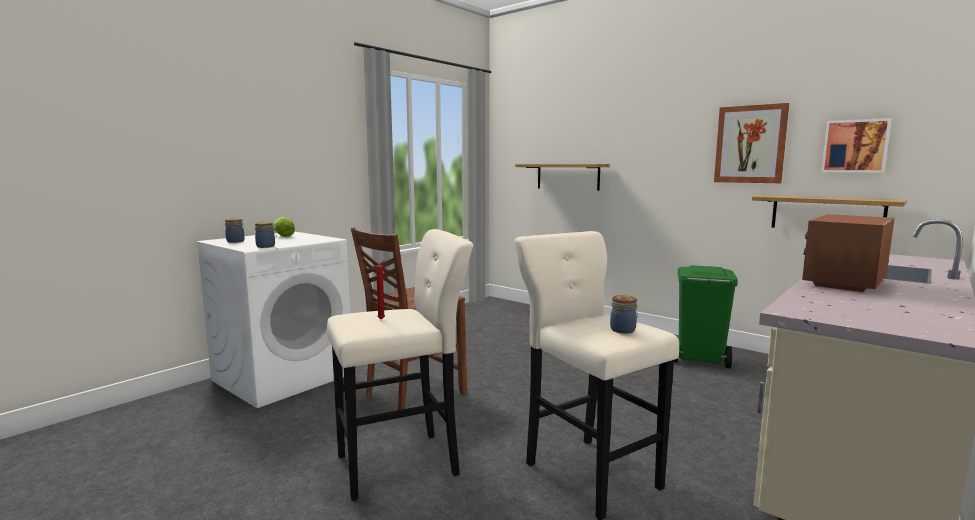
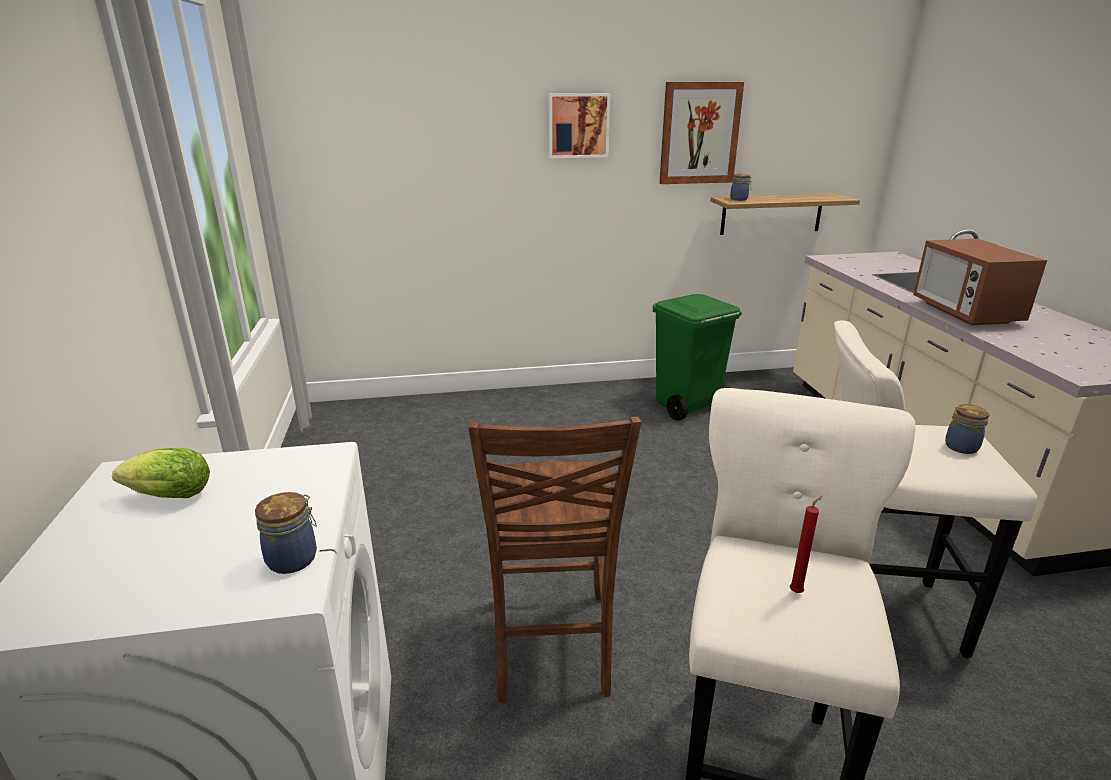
camera: 50 degrees left, 15 degrees up
jar [225,218,245,243] -> jar moved to [730,174,752,201]
shelf [515,164,609,191] -> none
picture [821,118,891,173] -> picture moved to [548,93,610,158]

